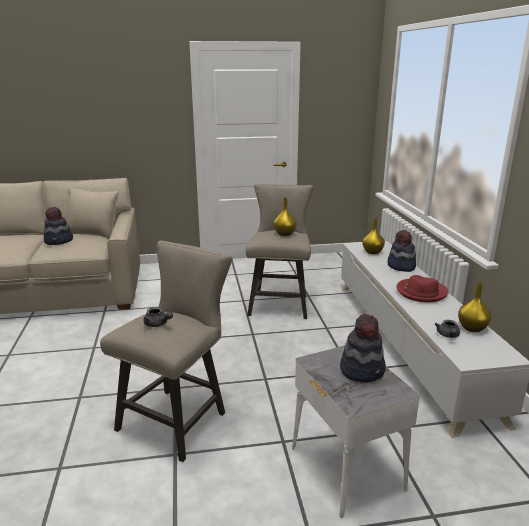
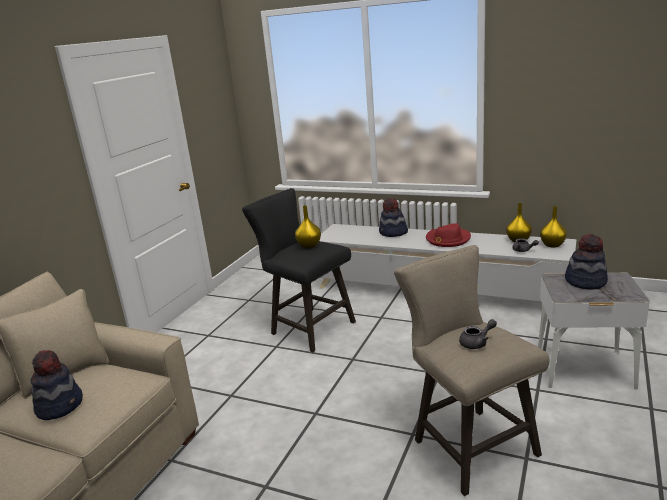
camera: 55 degrees left, 0 degrees up
beige stool [246,184,314,319] -> black stool [242,188,356,352]
yellow vase [362,218,385,254] -> yellow vase moved to [540,206,567,247]

